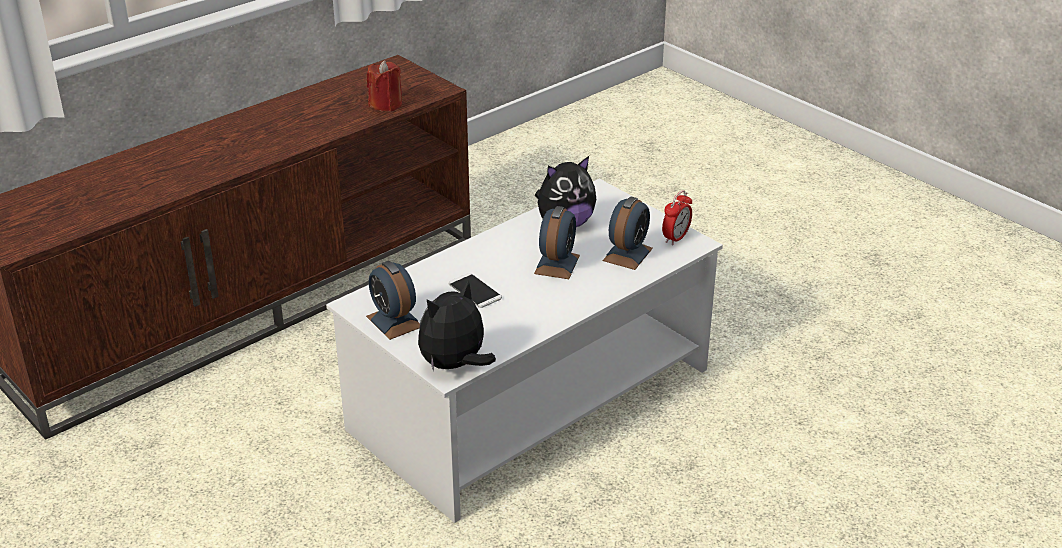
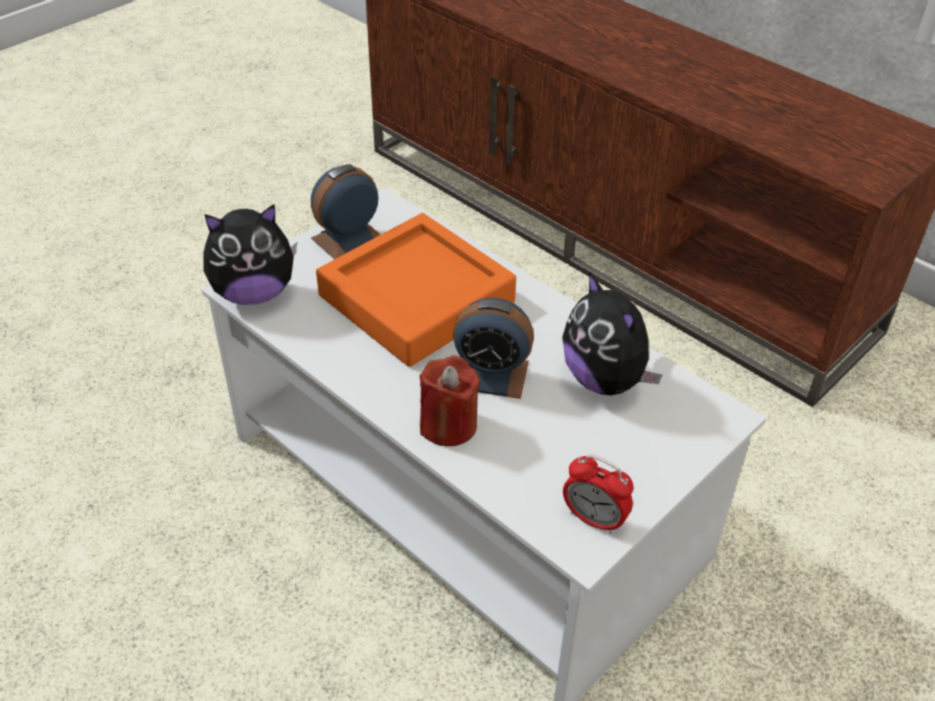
camera: 85 degrees right, 10 degrees up
red candle [367,60,402,111] -> red candle moved to [420,355,480,446]
plush toy [418,280,496,372] -> plush toy turned 120 degrees clockwise [203,204,297,305]
phone [448,273,502,308] -> orange tray [316,213,516,367]
alarm clock [603,197,653,270] -> none

